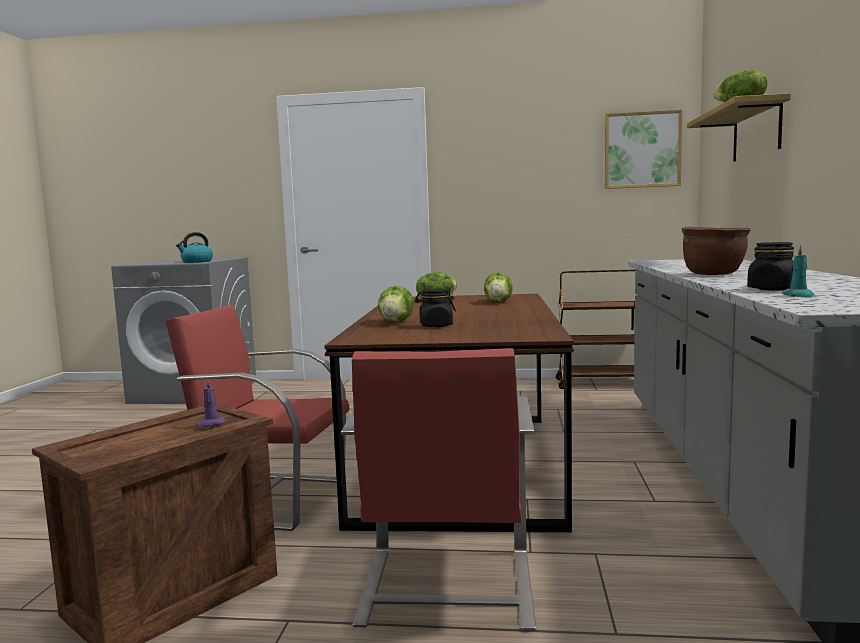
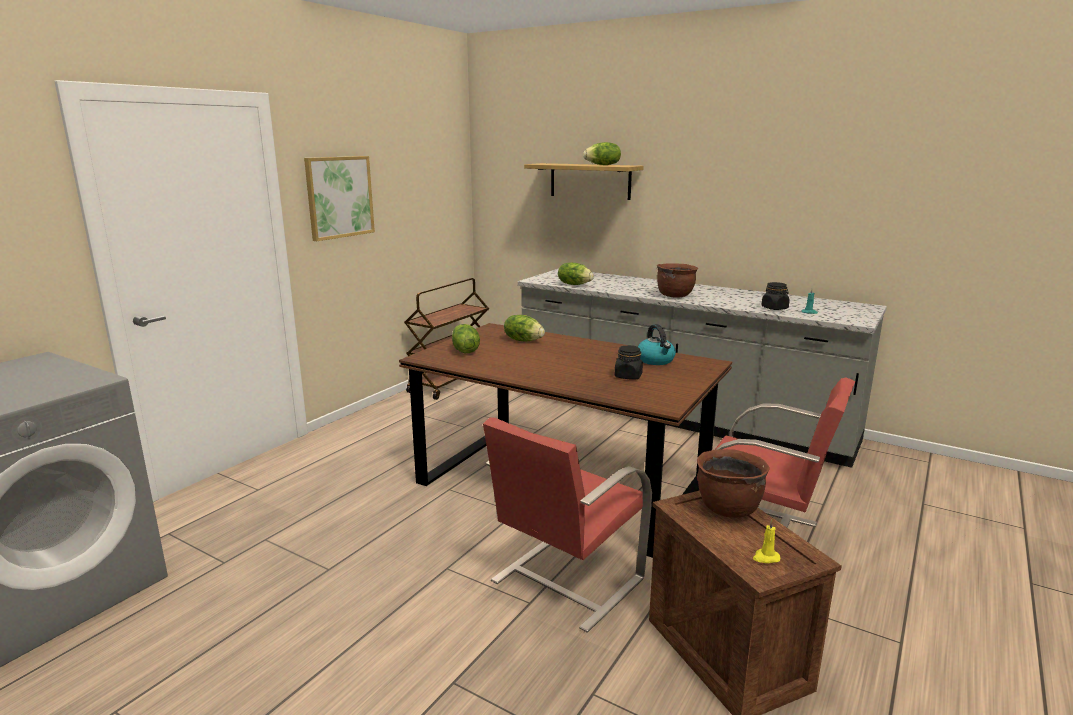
camera: 65 degrees left, 10 degrees up
kettle [176,232,213,263] -> kettle moved to [638,324,676,365]
purple candle [196,379,225,427] -> brown cooking pot [697,449,770,518]
lettuce [378,286,414,322] -> lettuce moved to [558,262,594,285]
picture [605,110,682,189] -> picture moved to [304,156,375,241]
none -> yellow candle [753,519,780,563]

